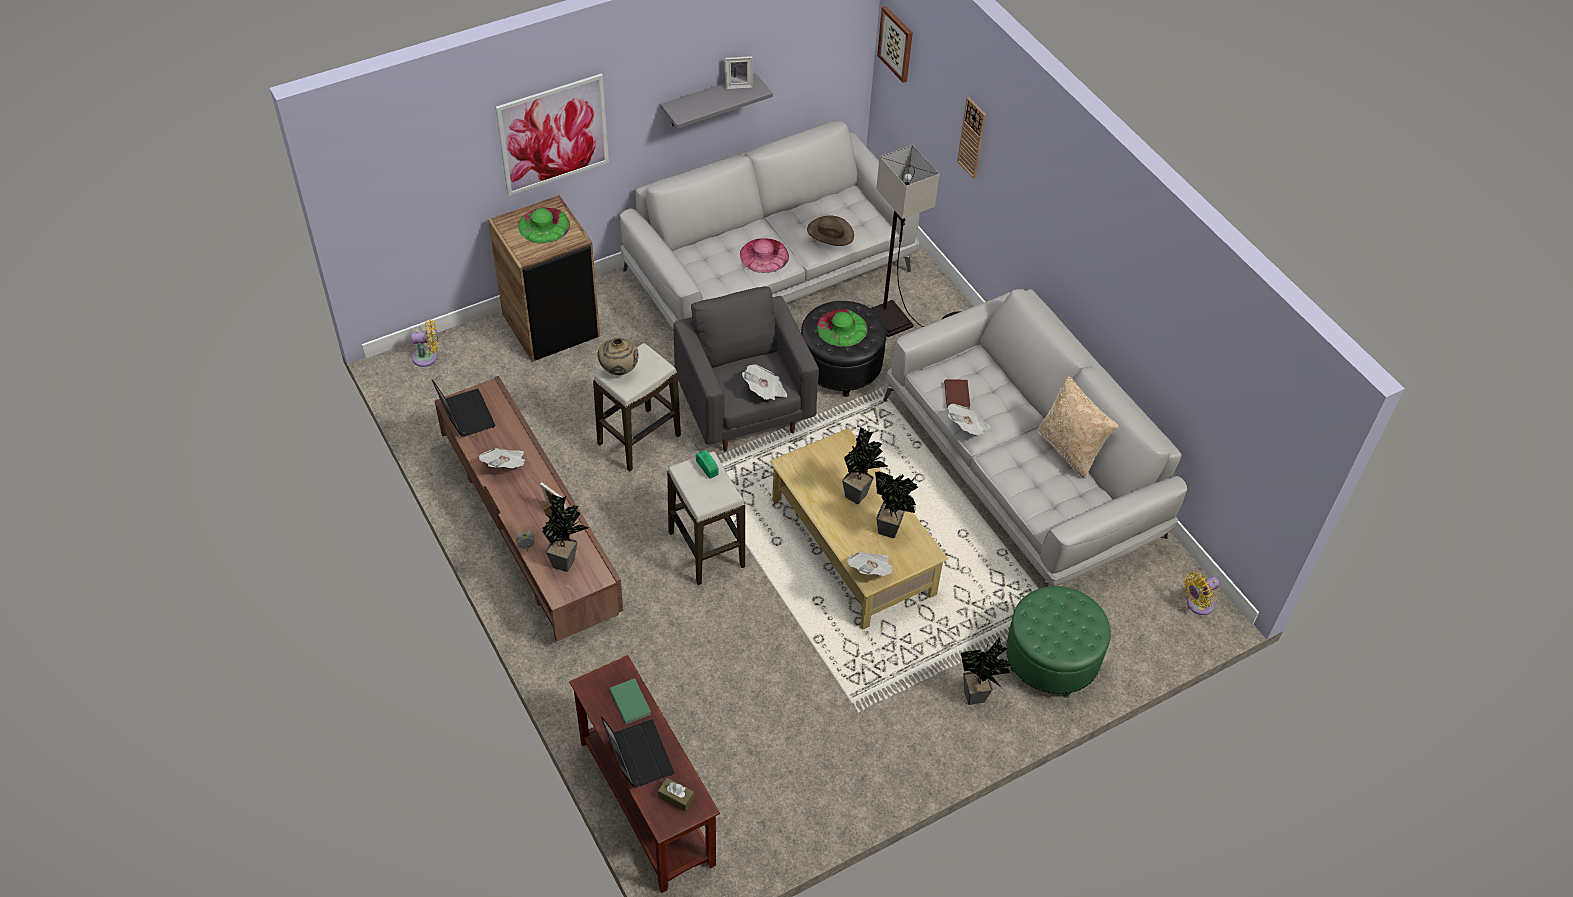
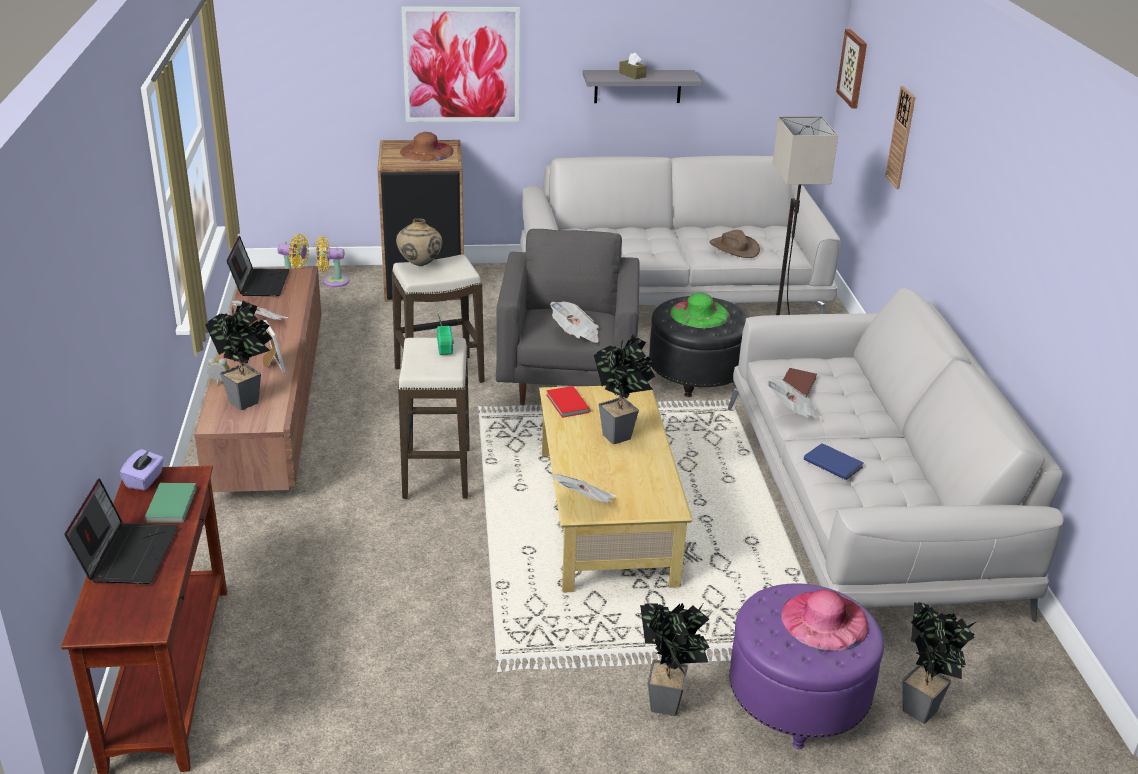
camera: 25 degrees right, 20 degrees down
green hat [518,207,570,244] -> brown hat [400,132,453,161]
brown tissue box [658,778,694,812] -> brown tissue box moved to [619,53,647,79]
picture frame [725,56,753,89] -> none
pink hat [740,238,789,273] -> pink hat moved to [781,589,869,651]
potted plant [875,471,918,538] -> potted plant moved to [902,602,977,724]
green ottoman [1006,586,1111,698] -> purple ottoman [729,583,884,749]
beige pillow [1038,376,1118,478] -> none
yellow fan [1184,572,1220,615] -> yellow fan moved to [316,237,349,287]
none -> purple tissue box [120,449,164,491]
none -> red book [546,386,590,418]
none -> blue book [804,443,864,480]

